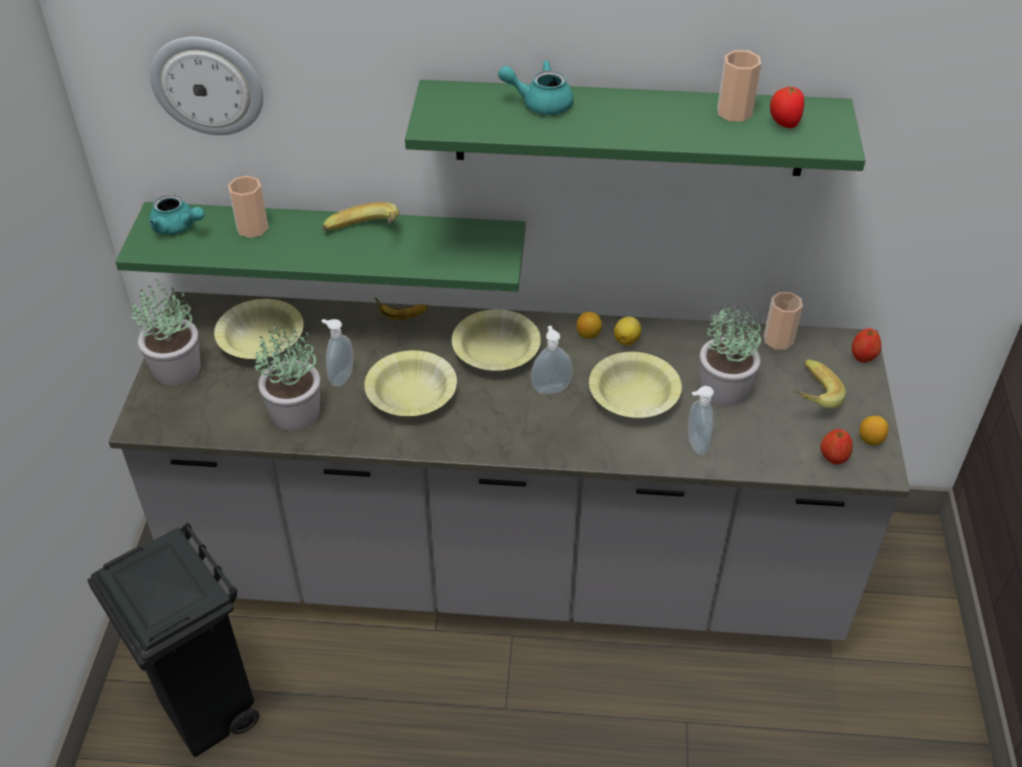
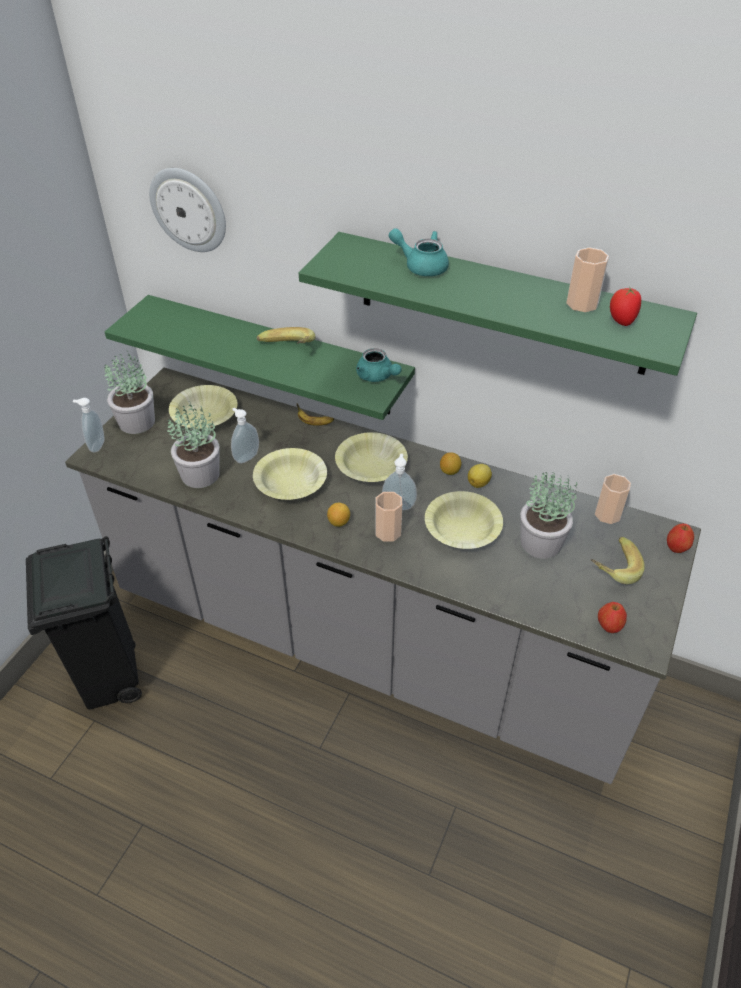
camera: 20 degrees right, 0 degrees up
turquoise teapot [149,194,205,235] -> turquoise teapot moved to [356,348,402,382]
cup [228,176,269,238] -> cup moved to [375,492,402,542]
soap dispenser [688,386,714,455] -> soap dispenser moved to [73,398,105,452]
lemon [859,416,889,445] -> lemon moved to [327,503,350,527]

